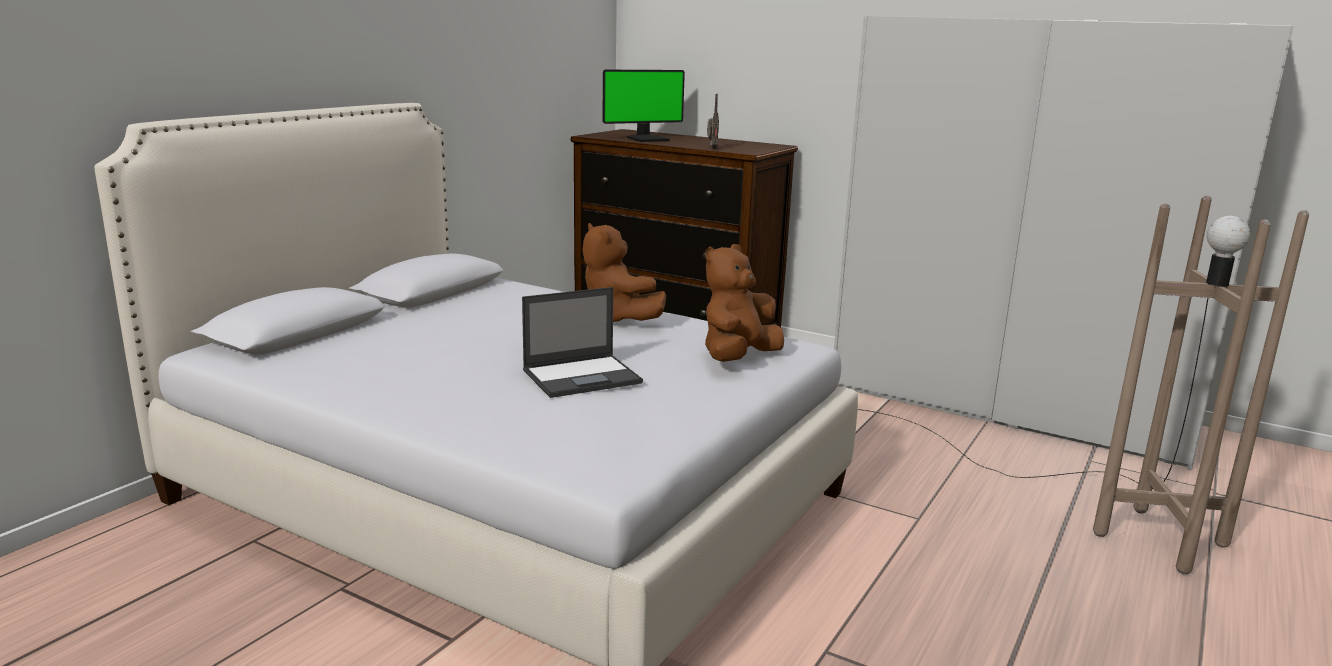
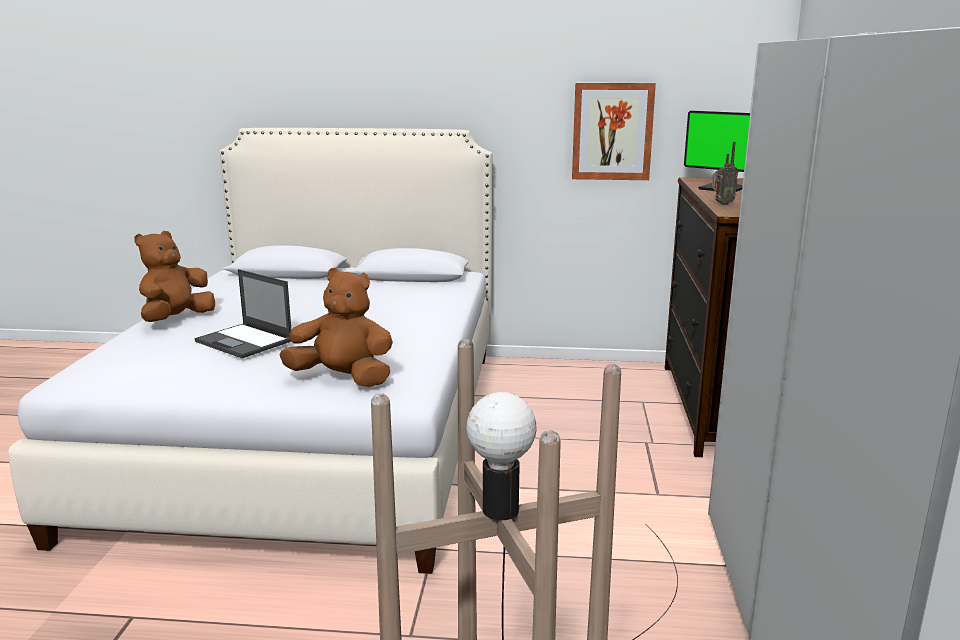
camera: 65 degrees right, 0 degrees up
brown plush toy [582,223,666,322] -> brown plush toy moved to [134,231,215,322]
none -> picture [572,83,656,180]

